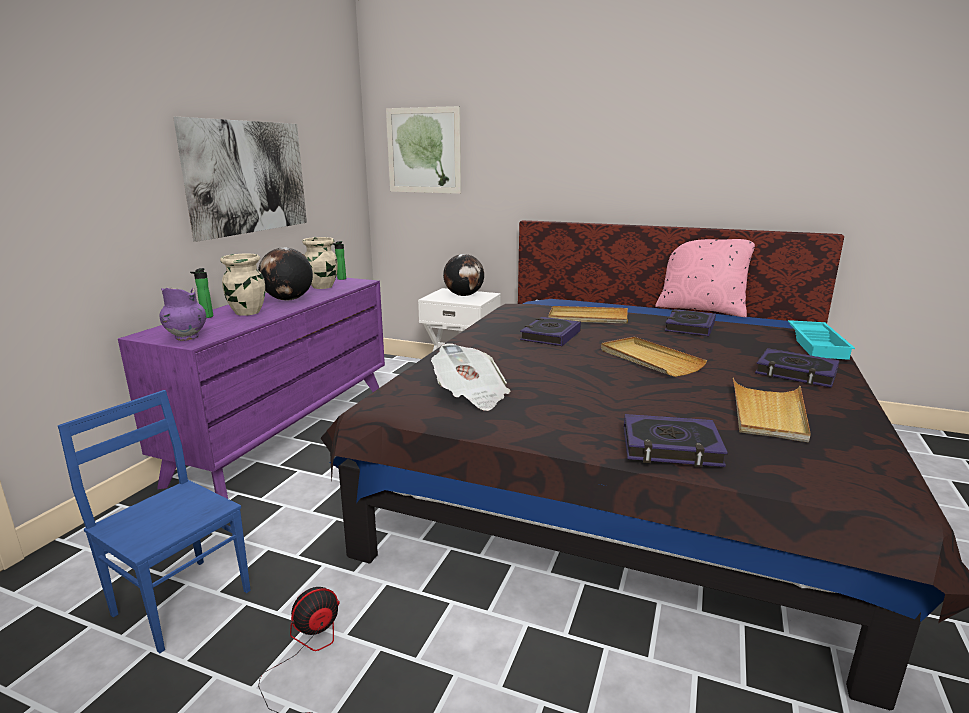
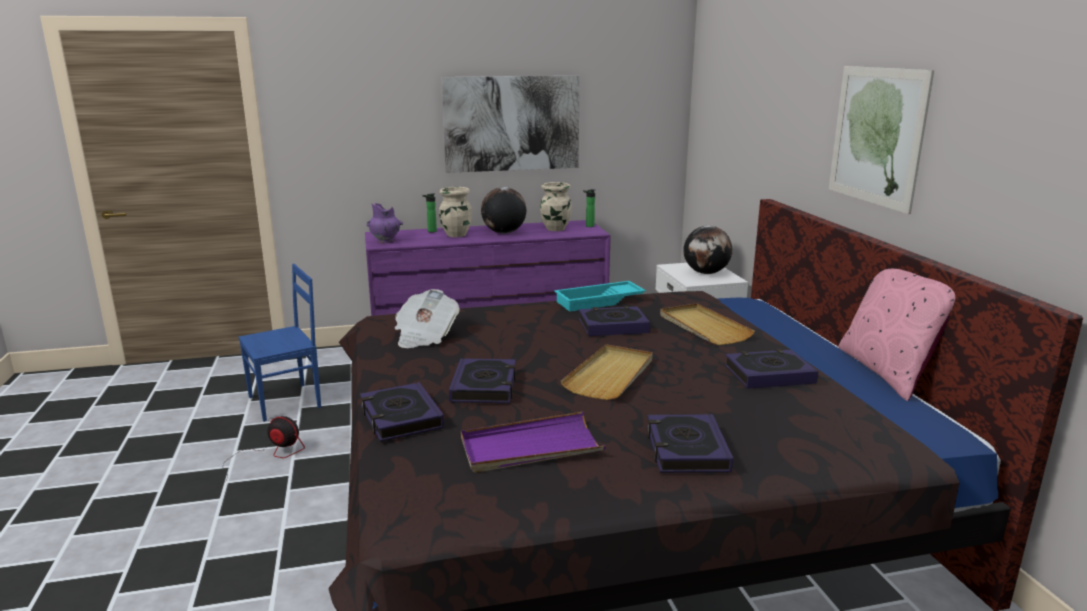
camera: 55 degrees right, 0 degrees up
blue chair [58,390,251,653] -> blue chair turned 60 degrees clockwise [238,264,321,422]
picture [386,106,461,194] -> picture moved to [829,66,934,214]
beige tray [733,378,811,442] -> purple tray [461,412,606,473]
turquoise tray [788,320,855,360] -> turquoise tray moved to [554,281,646,312]
none -> book [449,358,516,403]

